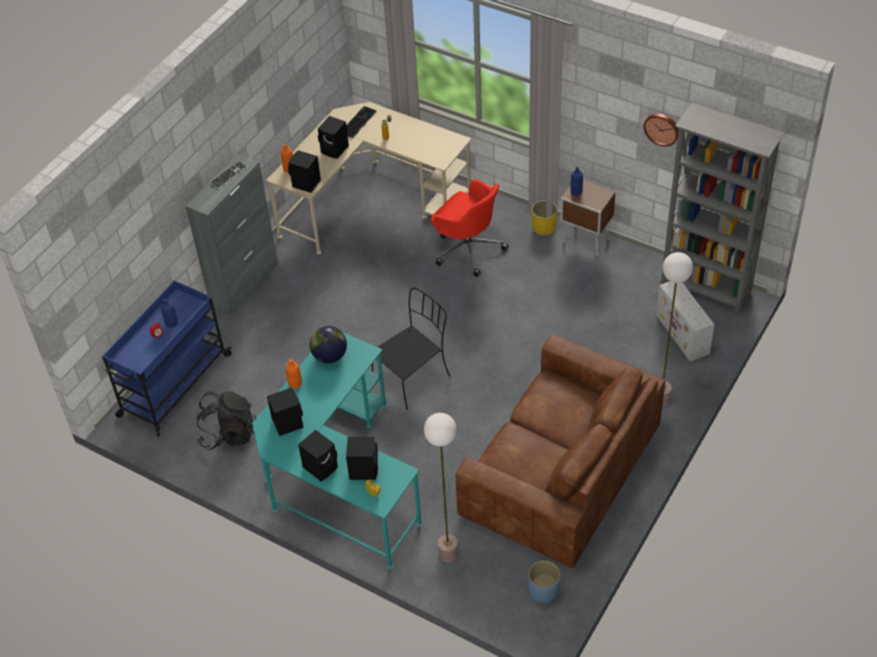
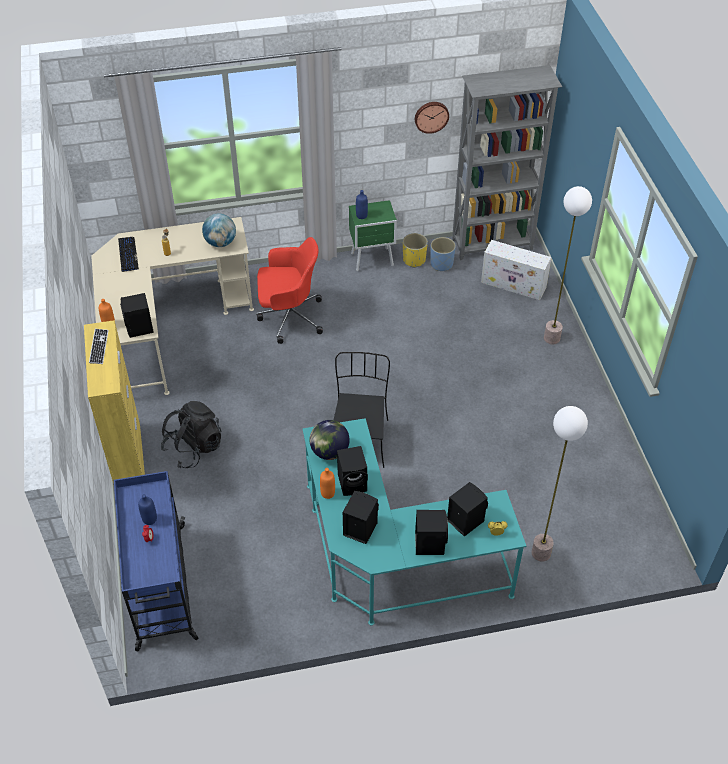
camera: 45 degrees left, 0 degrees up
grey cabinet [186,153,278,316] -> yellow cabinet [84,320,145,484]
black backpack [197,391,256,450] -> black backpack moved to [161,401,221,468]
black speaker [318,116,349,159] -> black speaker moved to [337,446,368,496]
brown sofa [456,334,665,568] -> none
blue planter [528,560,560,603] -> blue planter moved to [430,237,456,271]
yellow planter [532,200,557,235] -> yellow planter moved to [403,233,428,268]
brown nightstand [560,180,615,257] -> green nightstand [349,200,397,271]
none -> globe [202,213,236,247]

